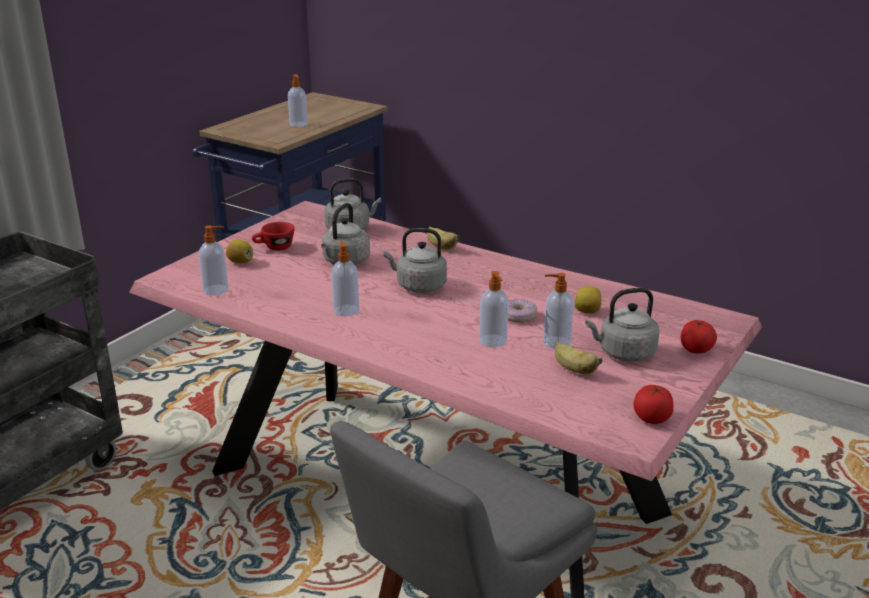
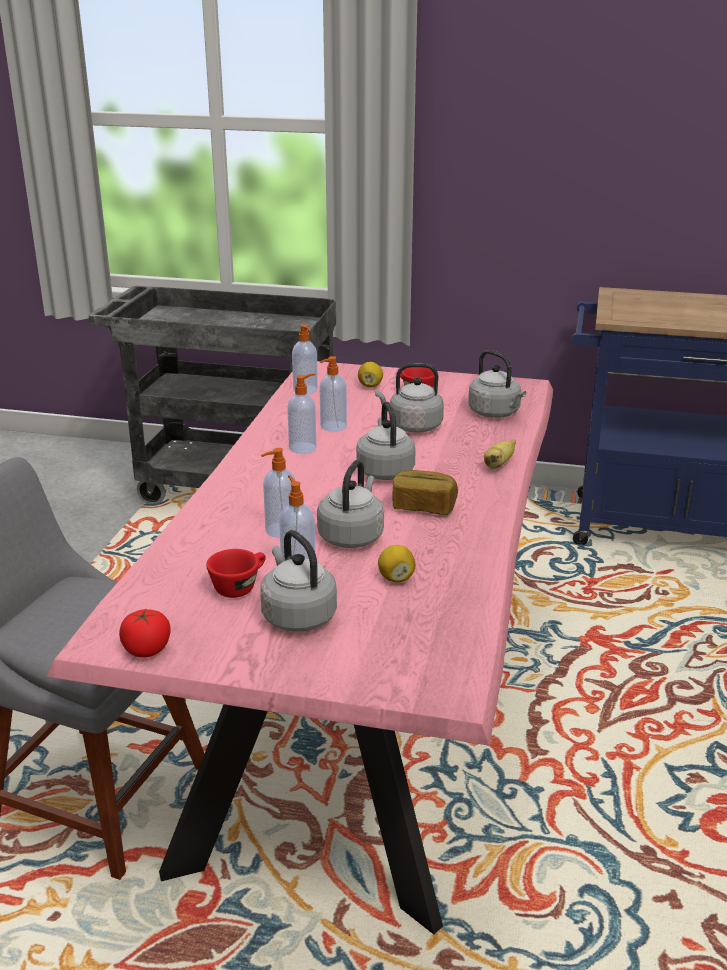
camera: 70 degrees right, 0 degrees up
soap dispenser [288,74,308,127] -> soap dispenser moved to [319,356,347,432]
donut [508,299,537,323] -> grey kettle [317,460,384,548]
banana [555,342,602,374] -> red cup [206,549,266,598]
tomato [681,319,717,354] -> none
none -> bread [393,470,458,515]

